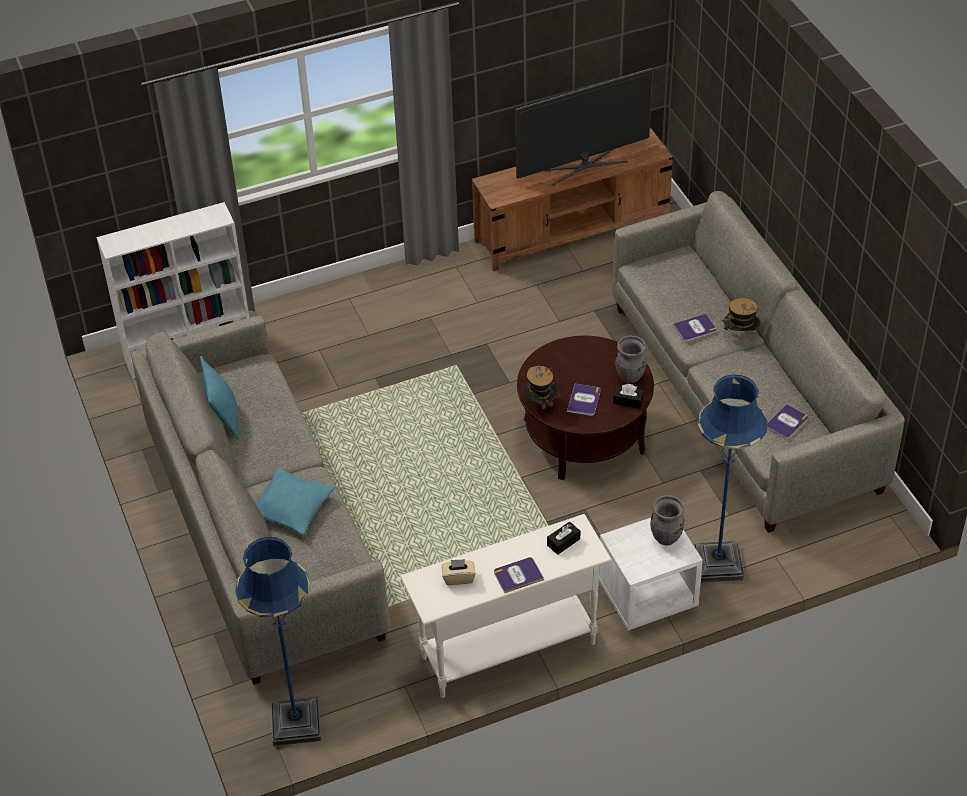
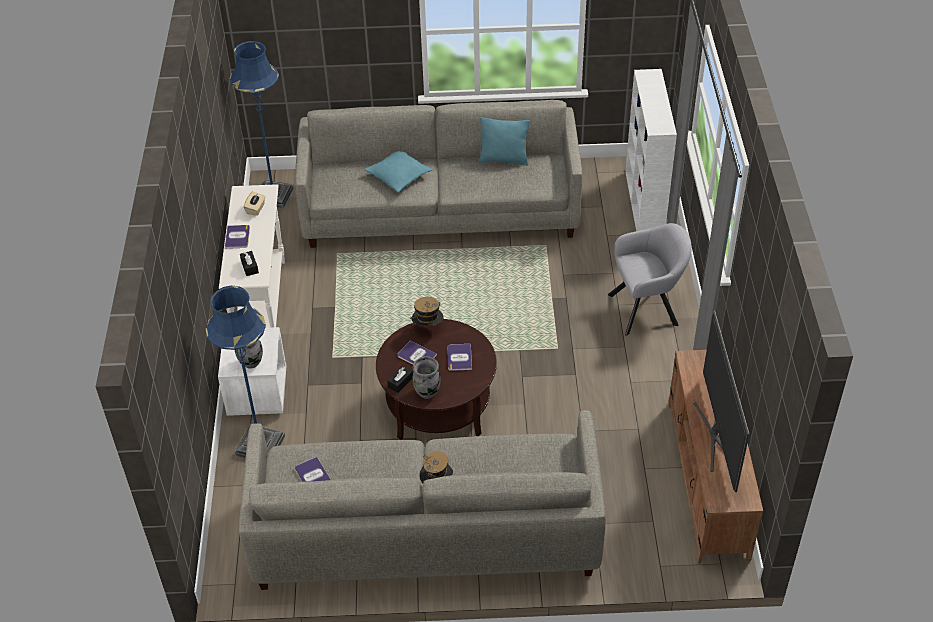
camera: 110 degrees right, 0 degrees up
book [673,314,717,341] -> book moved to [447,344,472,371]
none -> grey armchair [608,223,692,336]

